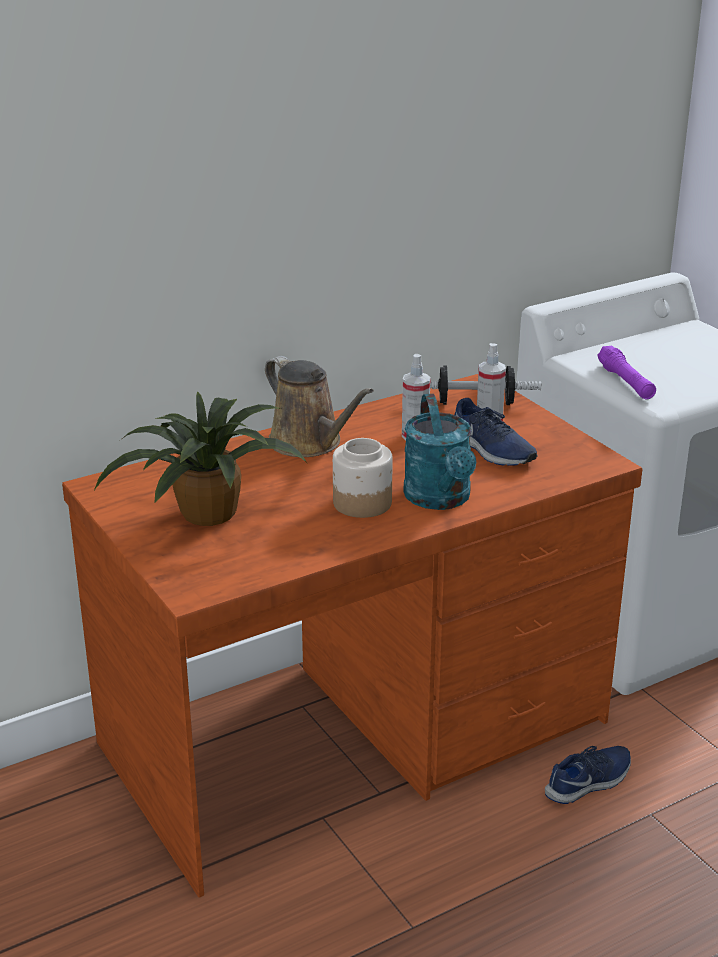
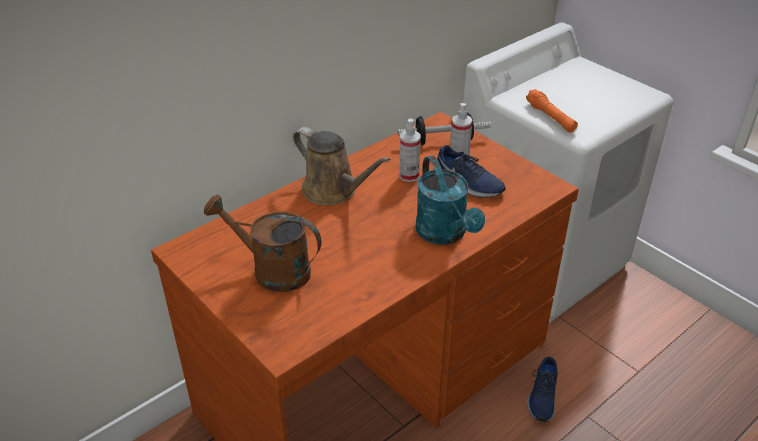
camera: 10 degrees left, 10 degrees up
potted plant [94,391,306,526] -> brown watering can [204,195,321,292]
jar [333,438,393,518] -> none
blue shoe [545,746,631,804] -> blue shoe turned 150 degrees clockwise [528,357,558,422]
purple flashlight [597,345,656,399] -> orange flashlight [526,89,578,133]

